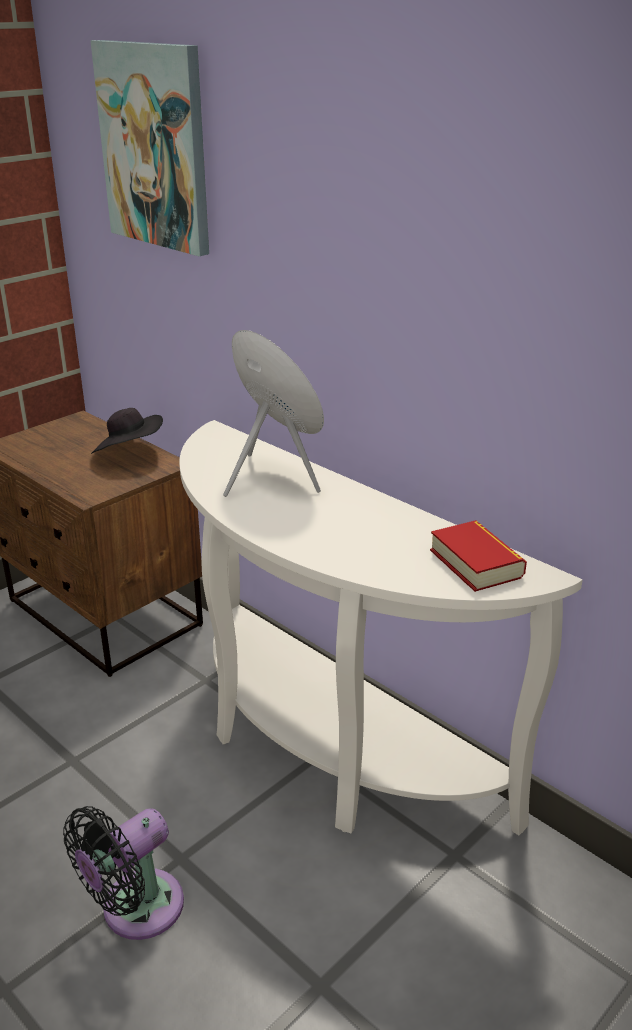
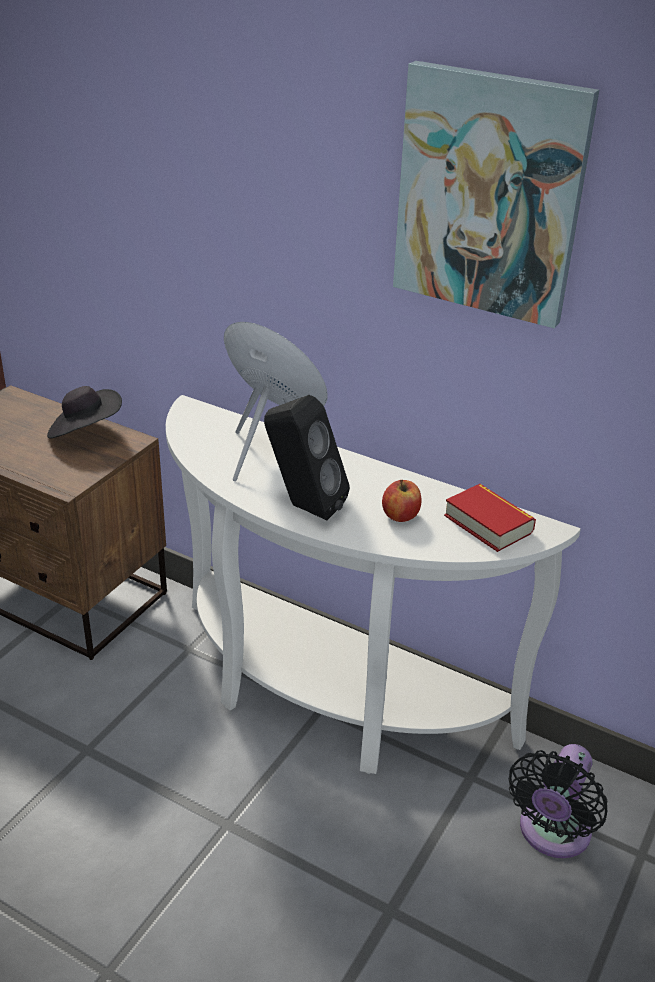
camera: 15 degrees left, 5 degrees up
black fan [63,806,184,940] -> black fan moved to [509,744,607,858]
picture [91,40,209,256] -> picture moved to [393,61,599,328]
none -> black speaker [264,395,350,520]
none -> apple [382,480,422,522]

